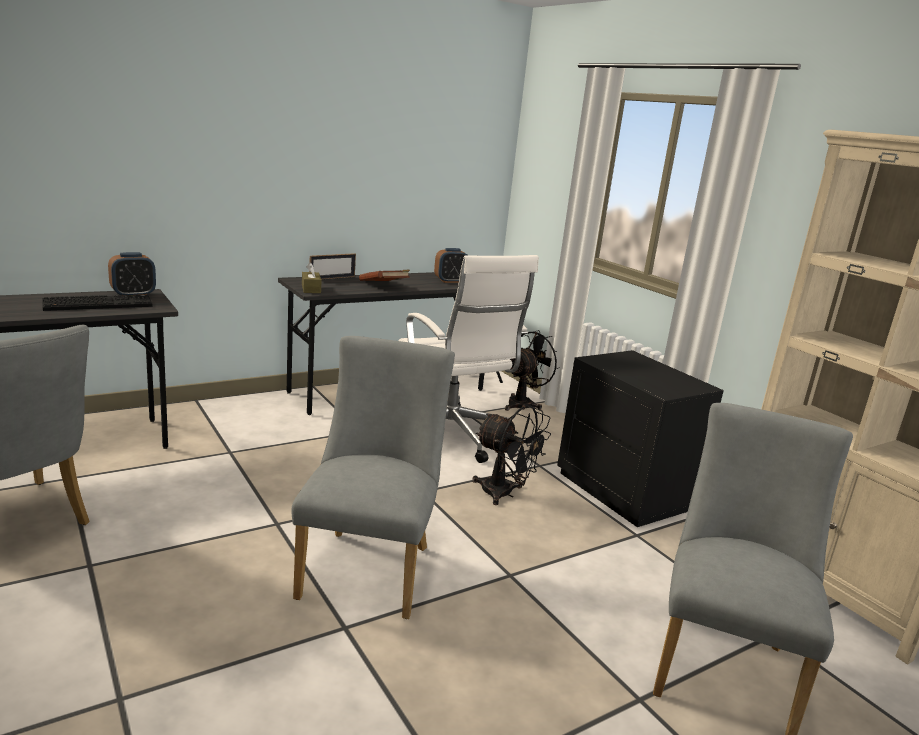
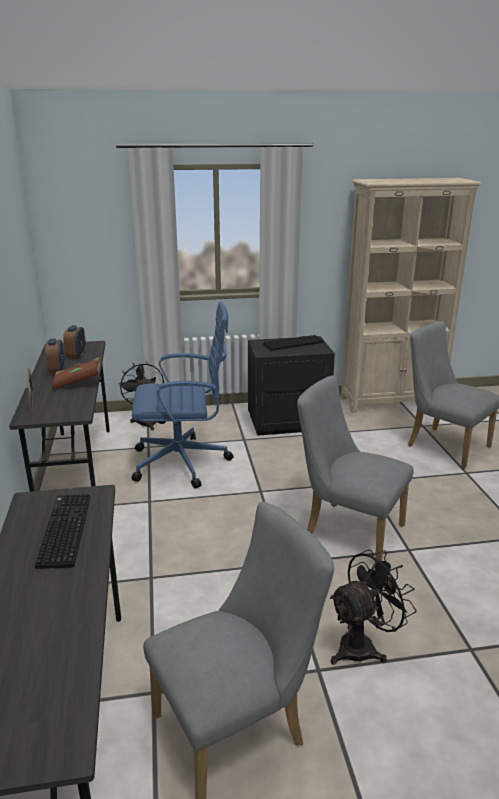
camera: 65 degrees left, 5 degrees up
alarm clock [108,252,156,296] -> alarm clock moved to [45,338,65,375]
brown tissue box [302,262,322,293] -> none
white office chair [399,255,539,463] -> blue office chair [132,302,234,488]
black fan [472,405,551,505] -> black fan moved to [330,550,416,665]
none -> keyboard [263,335,323,351]

